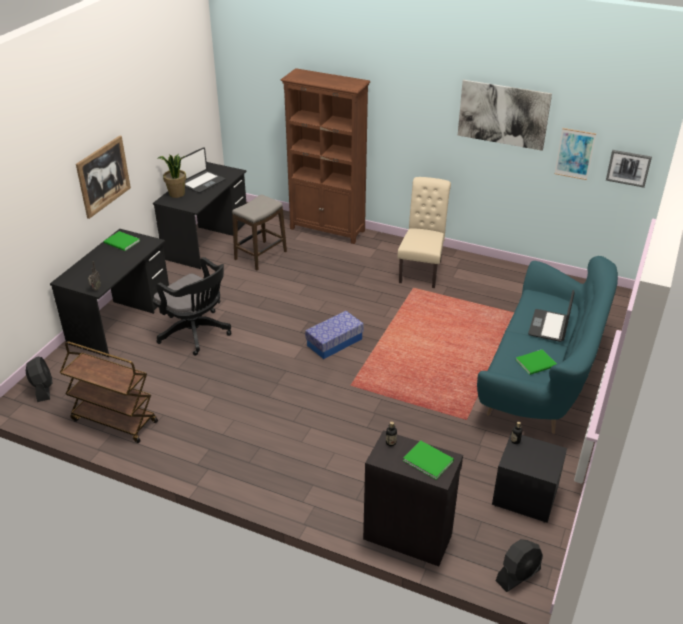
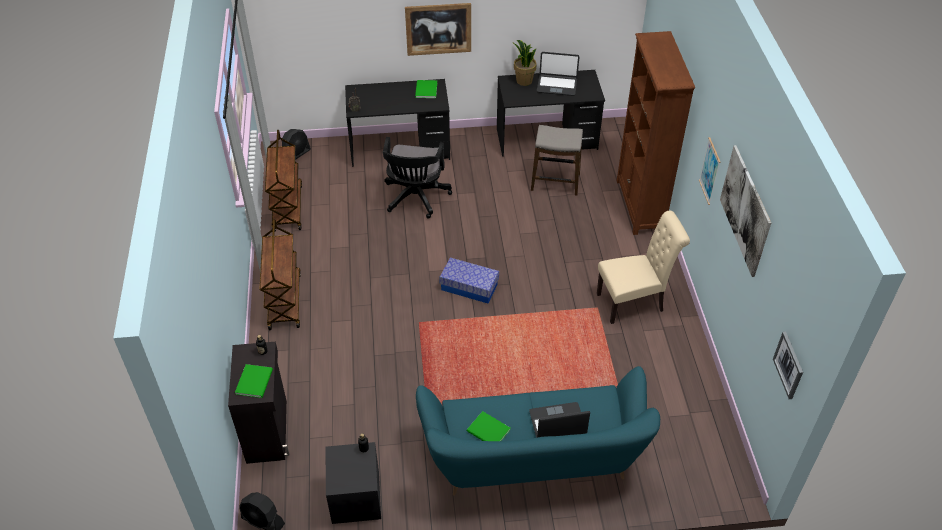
camera: 60 degrees right, 10 degrees up
picture [554,128,596,180] -> picture moved to [699,137,720,205]
none -> brown cart [259,219,301,330]

